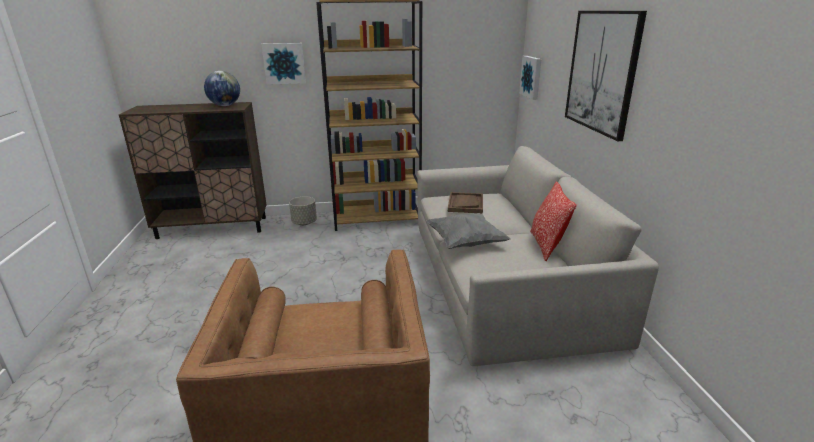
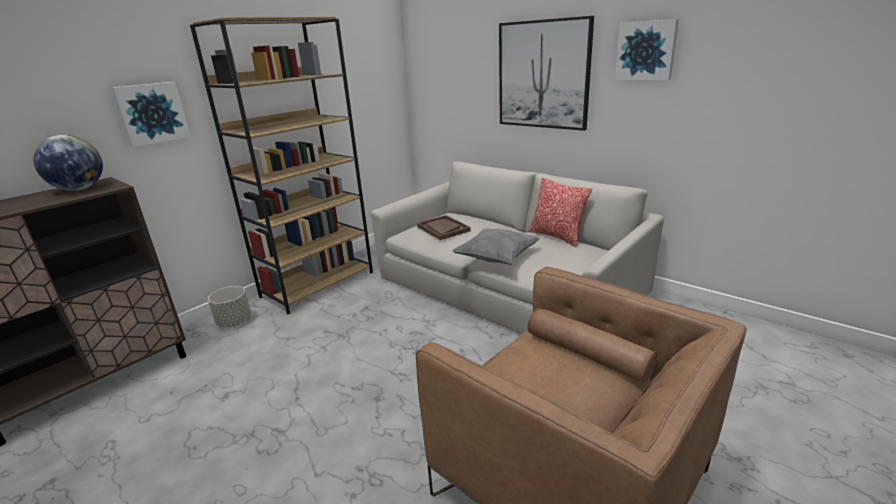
camera: 40 degrees left, 0 degrees up
picture [519,56,542,100] -> picture moved to [615,19,679,80]

